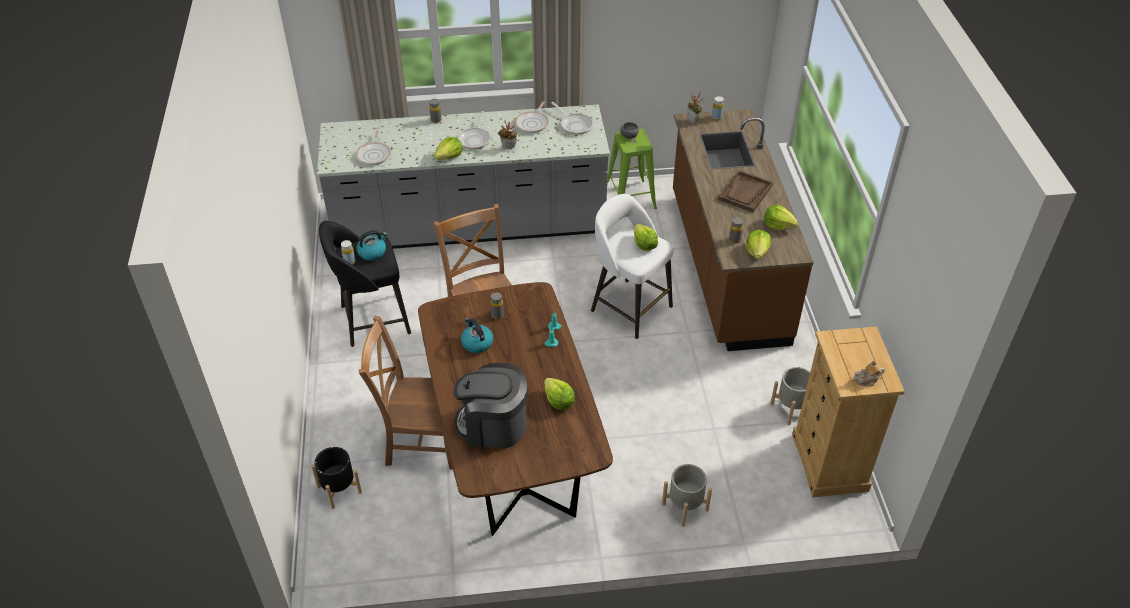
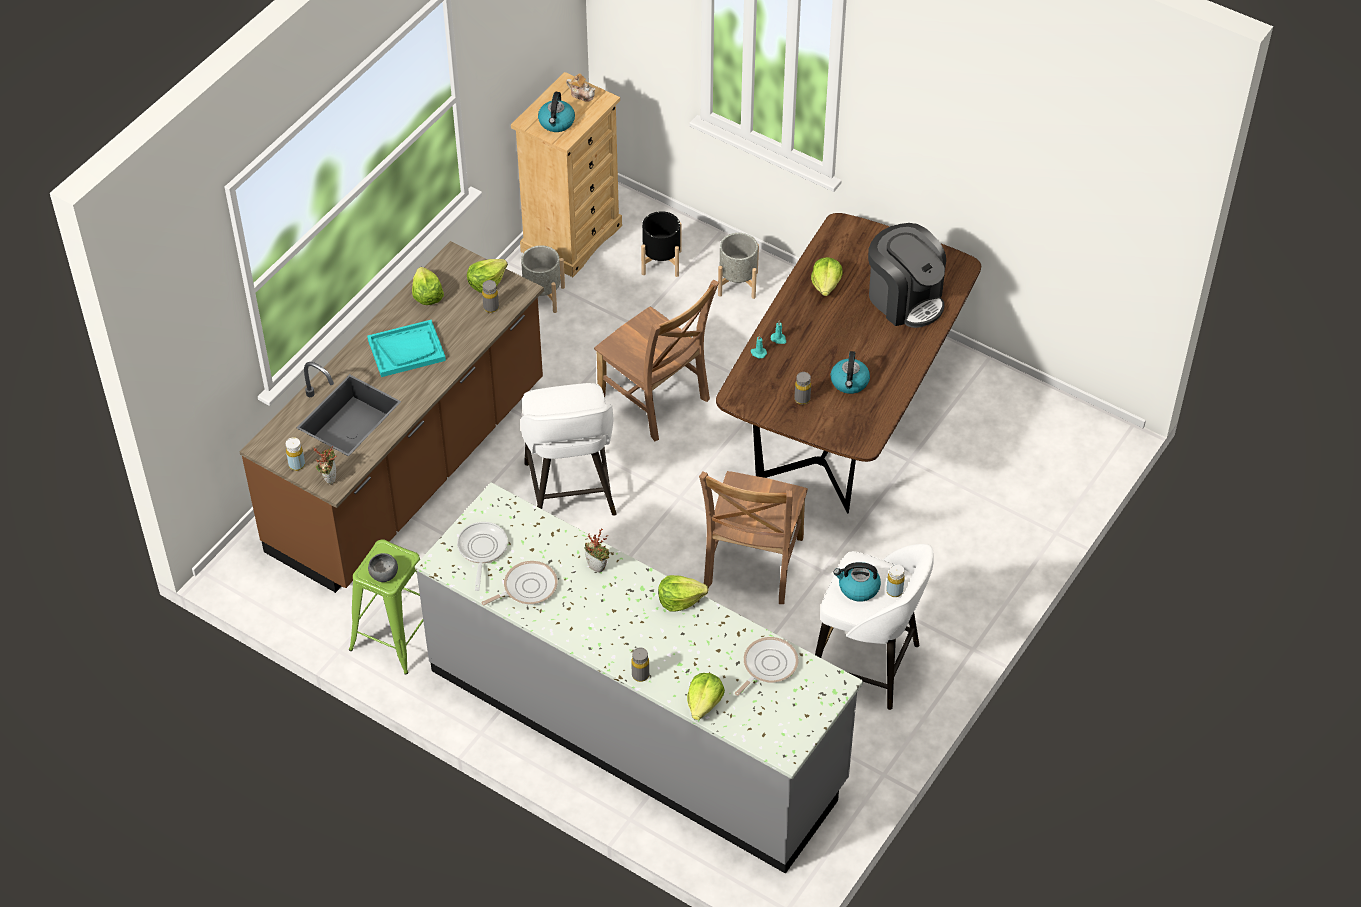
camera: 140 degrees left, 5 degrees up
black planter [311,447,362,509] -> black planter moved to [641,211,681,277]
black stool [319,221,411,347] -> white stool [815,544,934,710]
brown chair [359,316,453,470] -> brown chair moved to [594,280,719,441]
frying pan [458,111,491,149] -> none
lettuce [634,224,658,251] -> lettuce moved to [687,673,725,720]
brown tray [718,170,773,213] -> turquoise tray [367,320,446,377]
none -> kettle [538,92,575,132]

